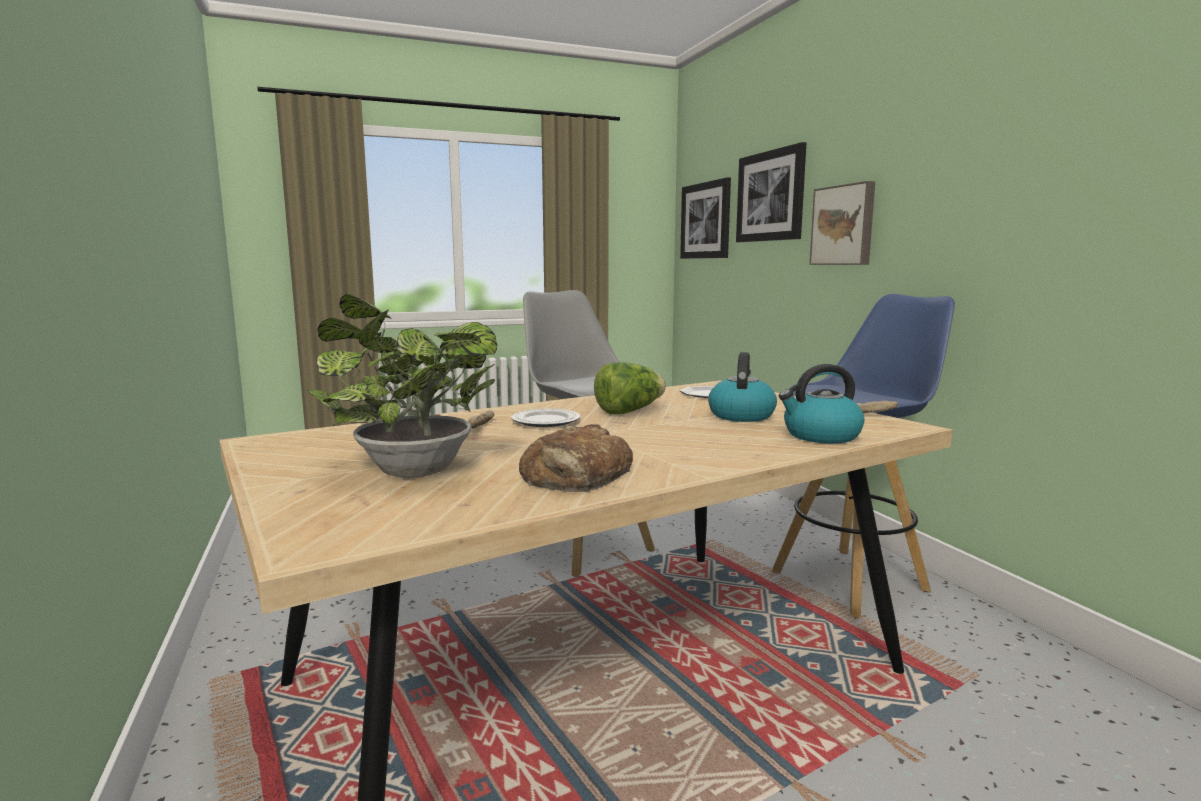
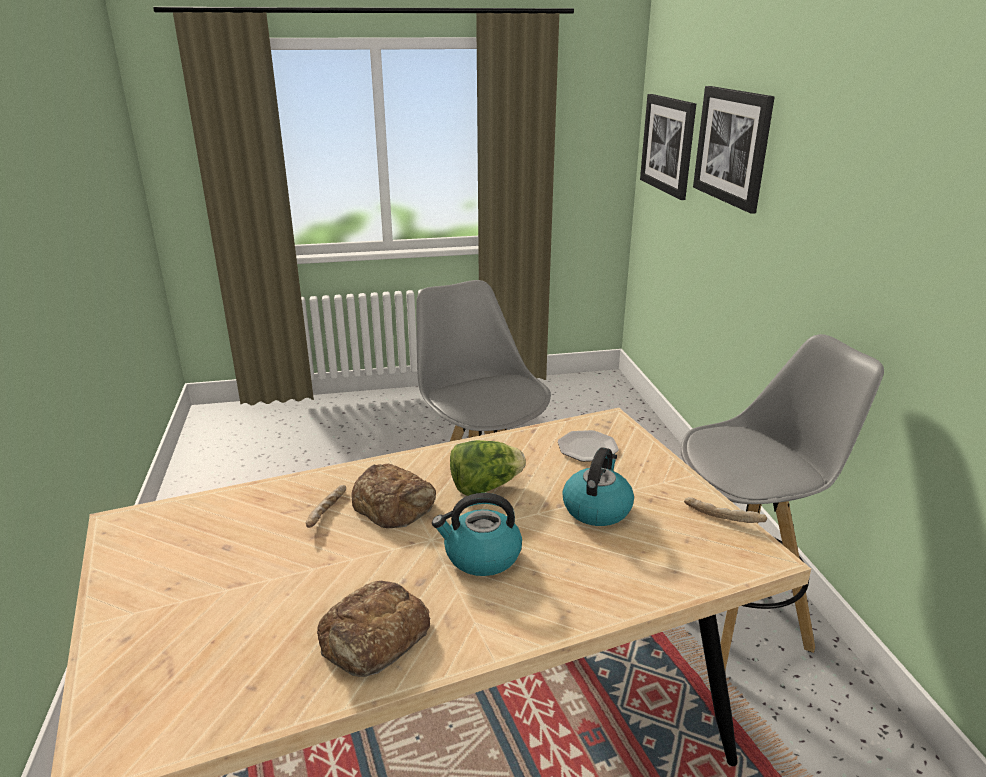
camera: 10 degrees right, 15 degrees up
potted plant [307,294,497,478] -> none
plate [511,409,580,427] -> bread [351,463,436,528]
blue stool [772,294,955,618] -> grey stool [681,334,884,670]
kettle [779,364,864,443] -> kettle moved to [432,493,522,576]
picture [809,181,875,265] -> none

